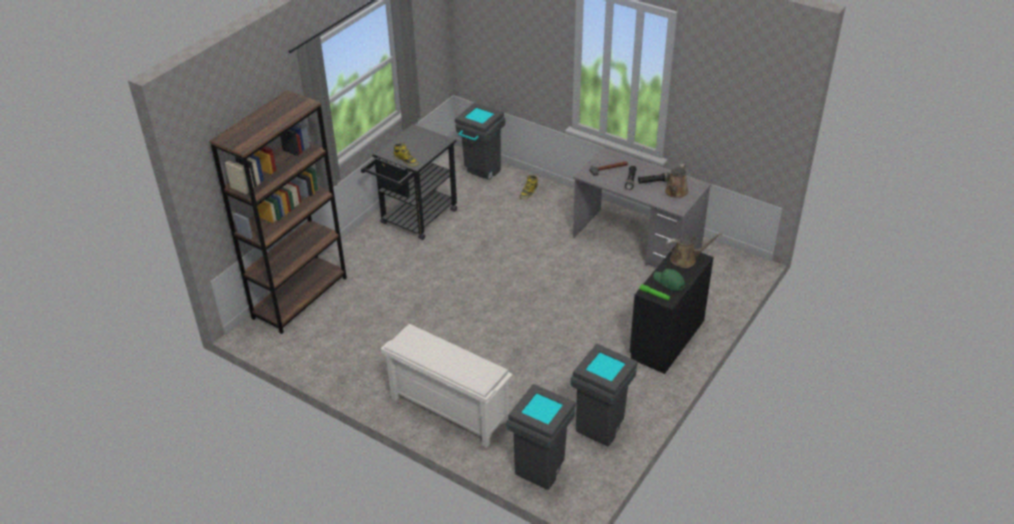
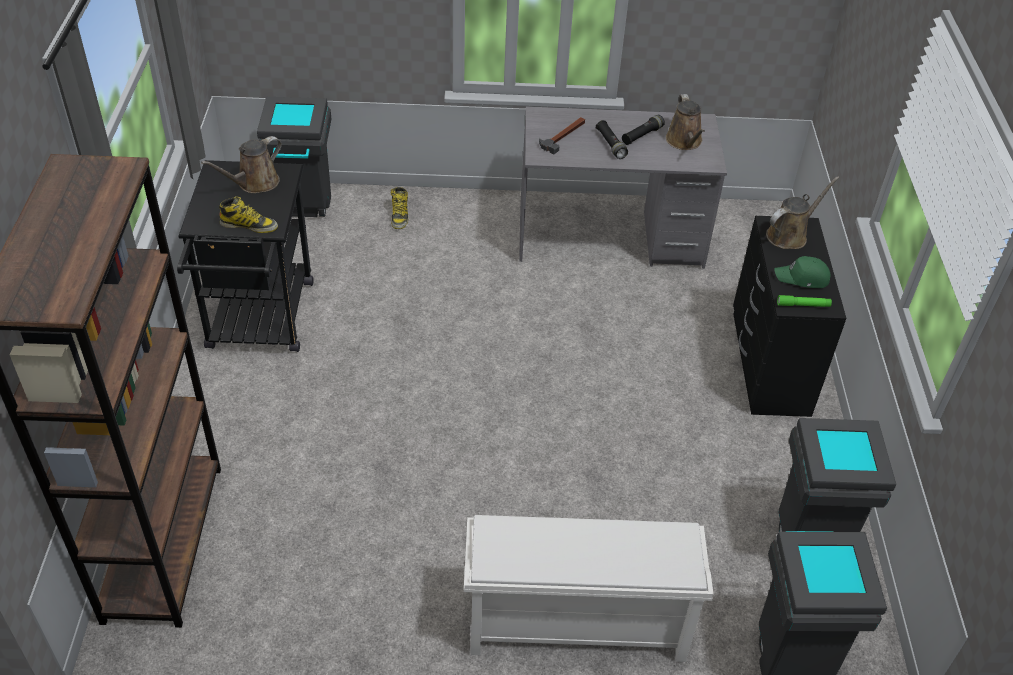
camera: 35 degrees left, 5 degrees up
none -> brown watering can [201,136,282,193]

